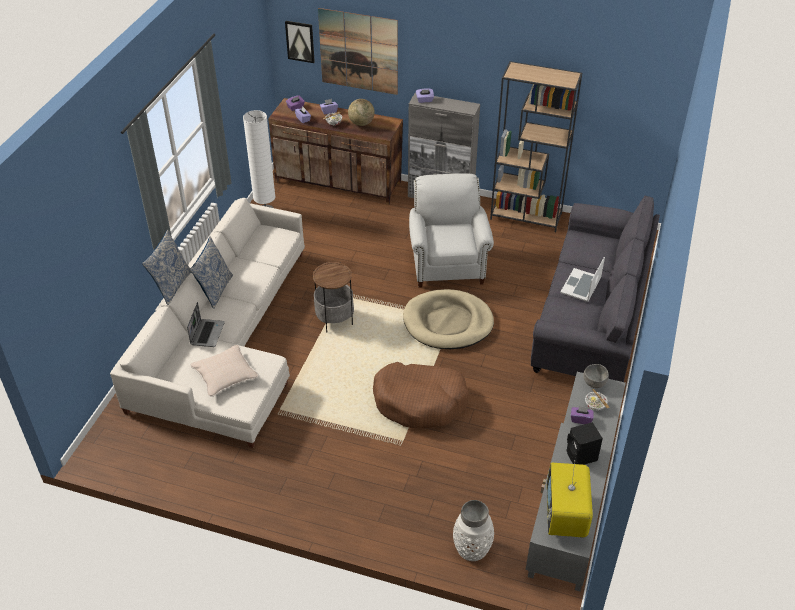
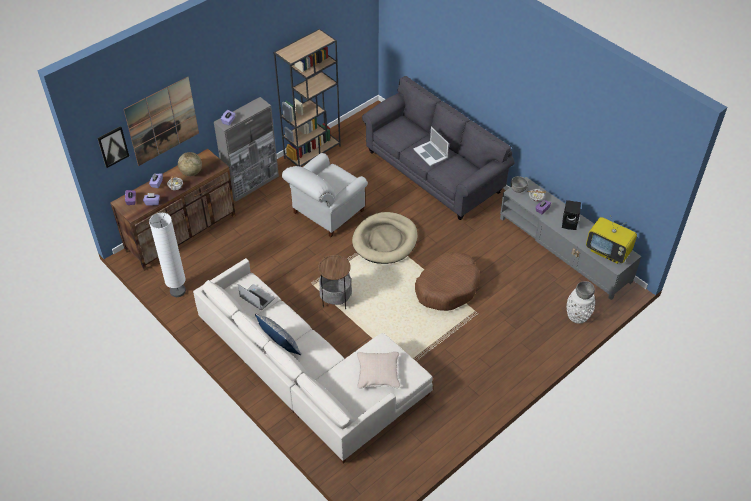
camera: 60 degrees left, 5 degrees up
pillow [142,230,191,305] -> none
laptop [187,302,225,347] -> laptop moved to [238,284,274,310]
white armchair [409,173,494,288] -> white armchair turned 75 degrees counterclockwise [282,153,368,237]

